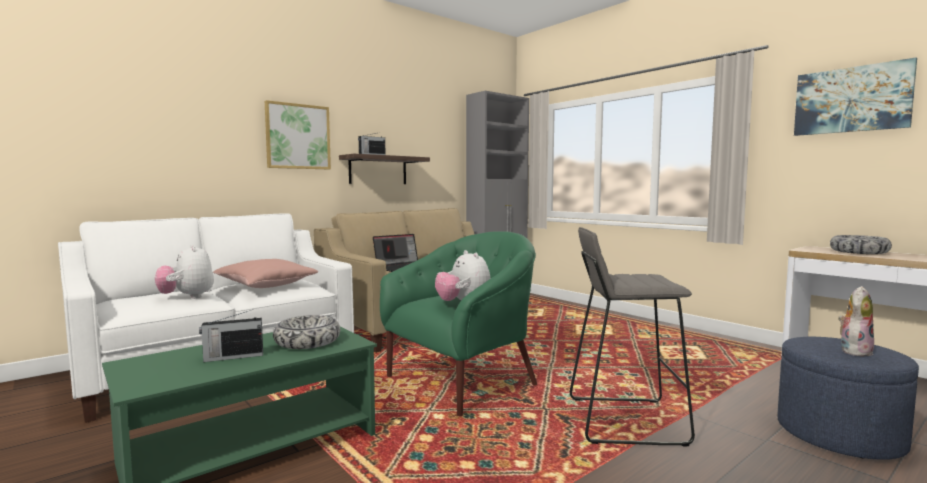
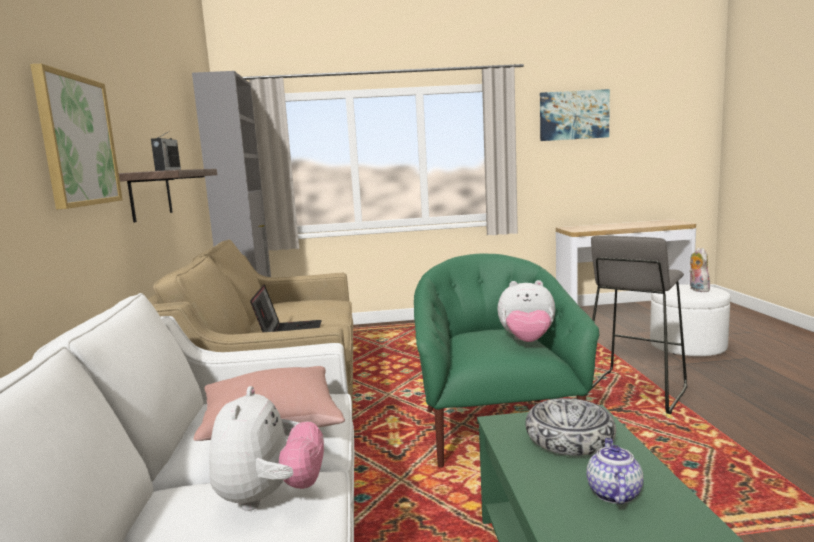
camera: 55 degrees left, 5 degrees up
plush toy [155,244,214,299] -> plush toy turned 90 degrees counterclockwise [209,386,324,511]
radio [199,310,263,362] -> teapot [586,438,644,504]
blue ottoman [778,337,919,460] -> white ottoman [650,284,731,356]
bowl [830,235,892,254] -> none

